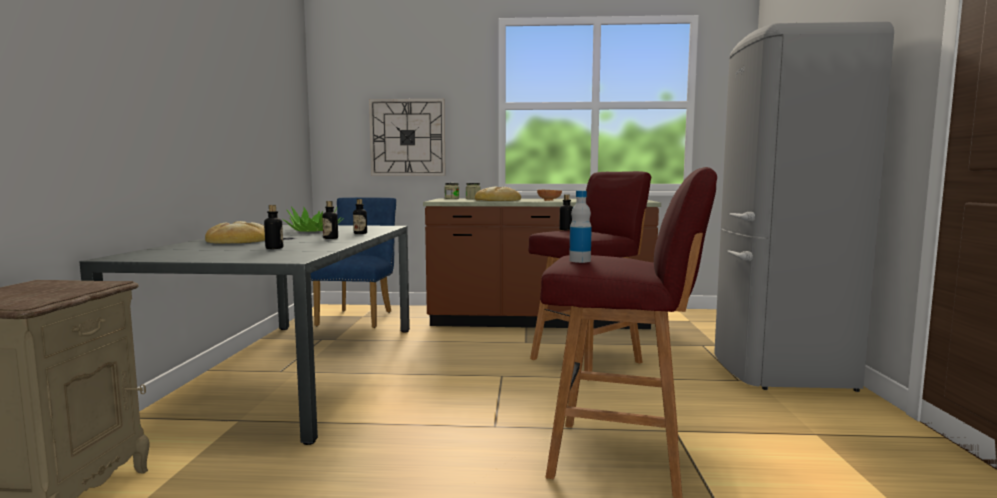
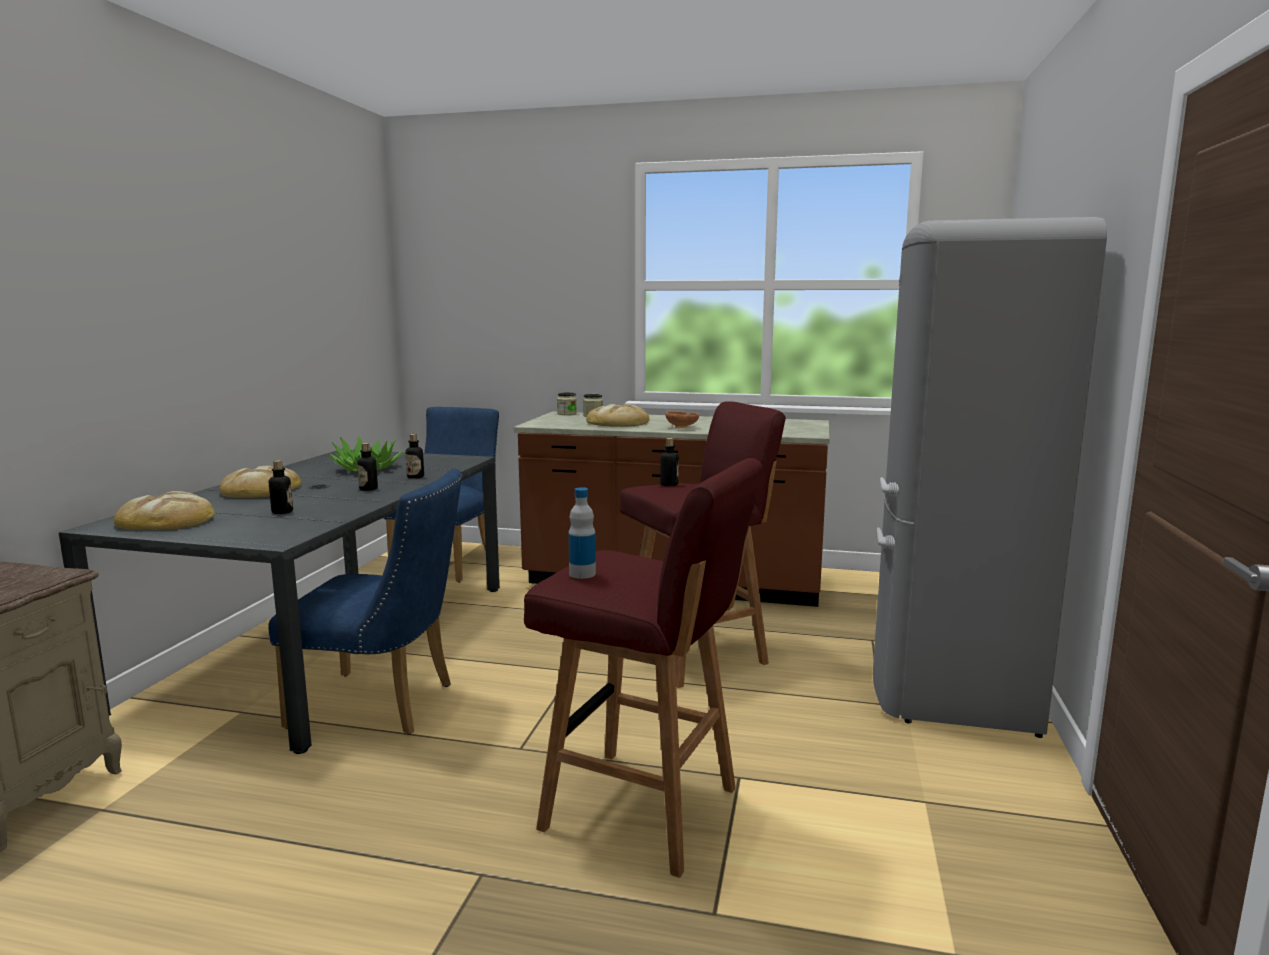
camera: 10 degrees right, 5 degrees up
wall clock [369,99,446,176] -> none
none -> bread [114,491,215,530]
none -> blue chair [268,469,462,735]

